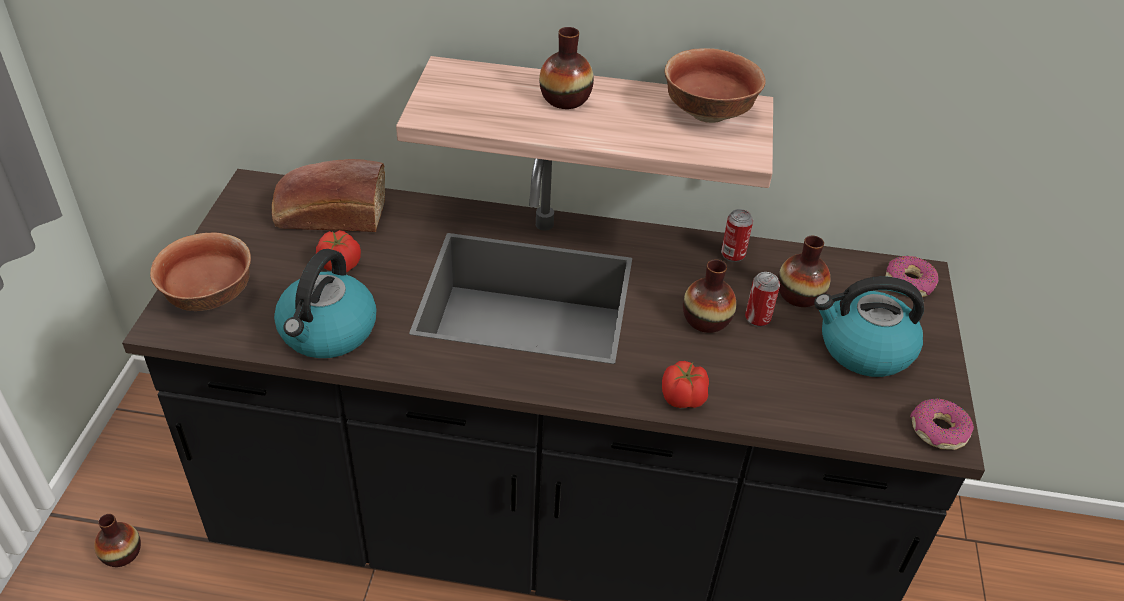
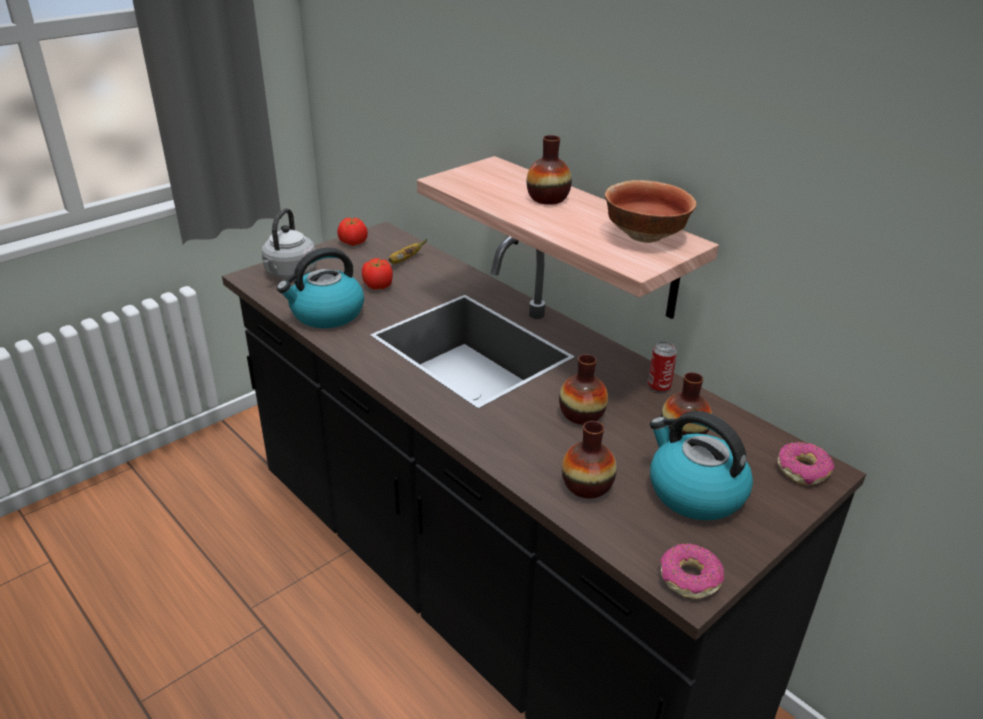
camera: 40 degrees right, 10 degrees down
vase [94,514,141,567] -> vase moved to [562,421,617,499]
bowl [150,232,251,311] -> grey kettle [262,208,317,279]
bread [272,159,385,232] -> banana [388,239,427,264]
tomato [662,361,709,408] -> tomato moved to [337,218,368,246]
can [745,272,780,327] -> none

